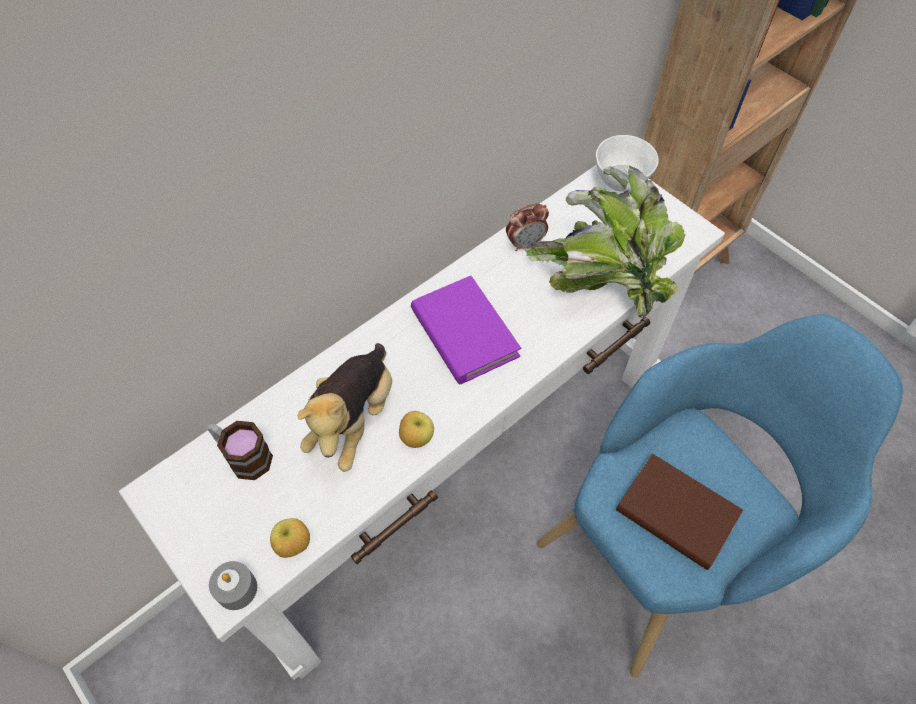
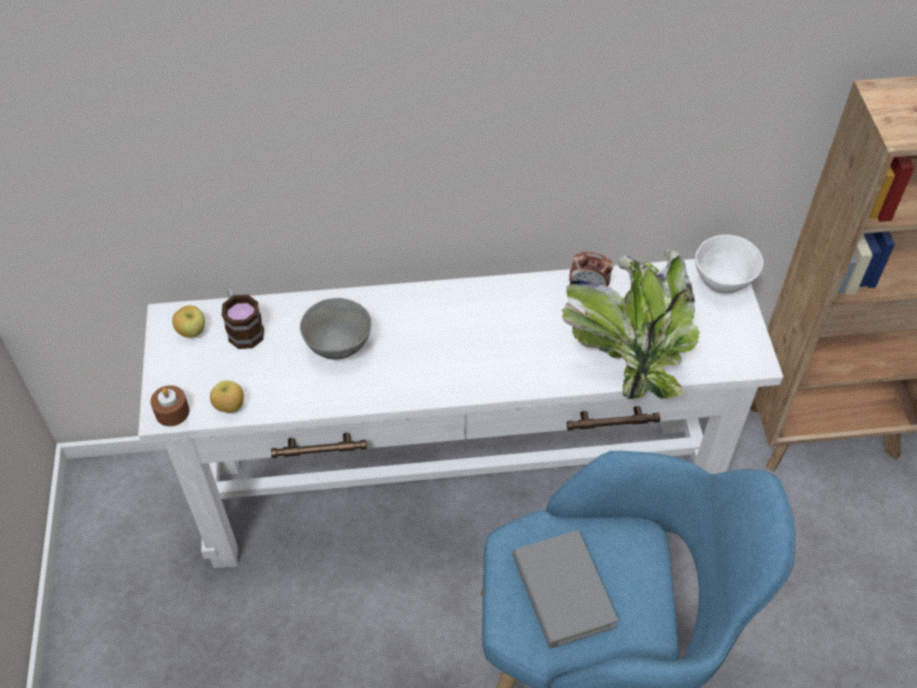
camera: 35 degrees right, 5 degrees down
grey candle [209,561,257,610] -> brown candle [150,385,189,426]
plush toy [297,343,392,472] -> grey bowl [300,298,371,360]
apple [399,411,434,448] -> apple moved to [172,305,205,338]
purple book [411,276,521,385] -> none
brown book [616,454,743,570] -> grey book [512,530,619,648]

